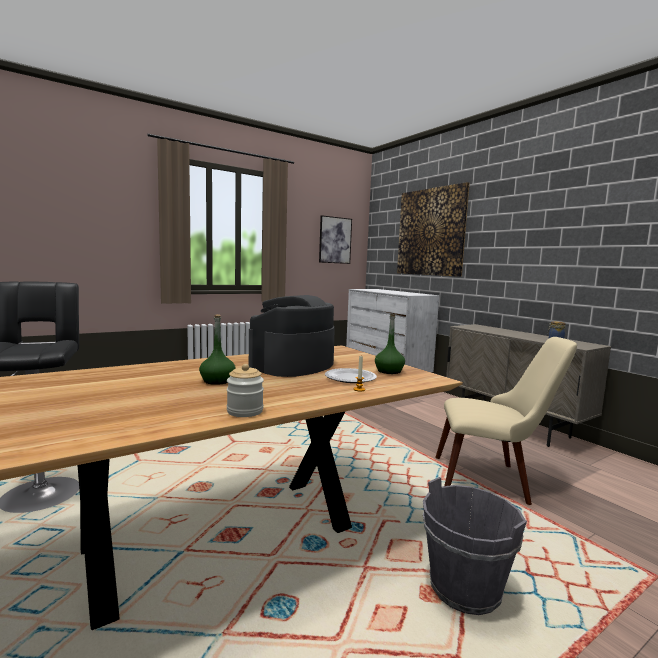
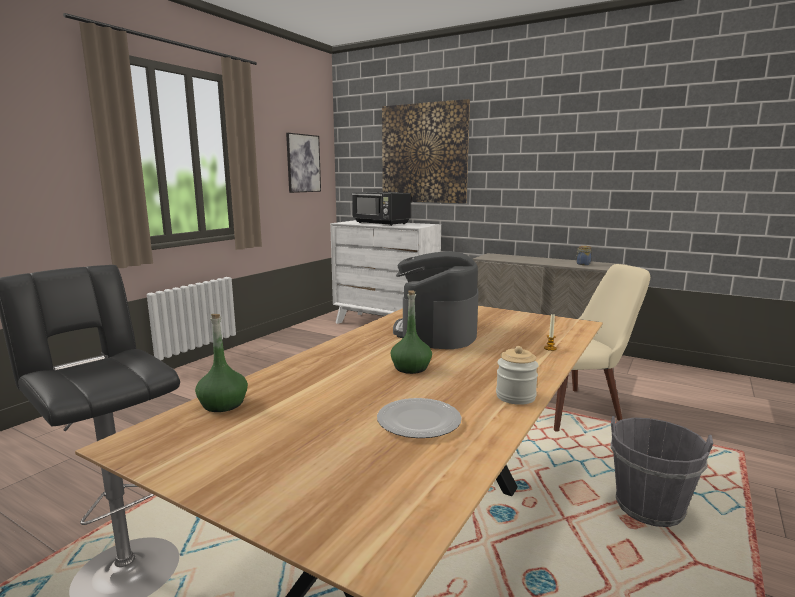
camera: 25 degrees left, 5 degrees up
plate [325,368,377,383] -> plate moved to [377,398,462,438]
green bottle [375,314,405,374] -> green bottle moved to [195,314,248,412]
none -> black microwave [352,192,411,226]

